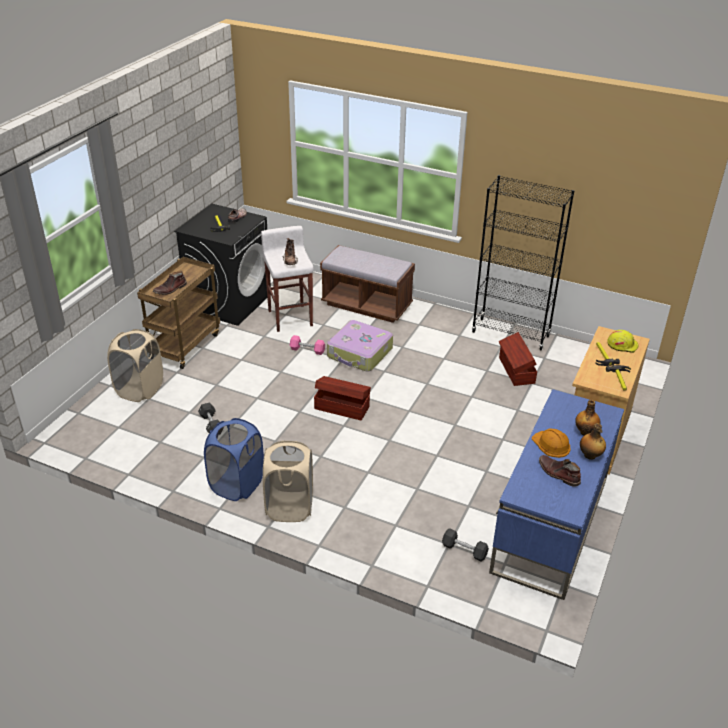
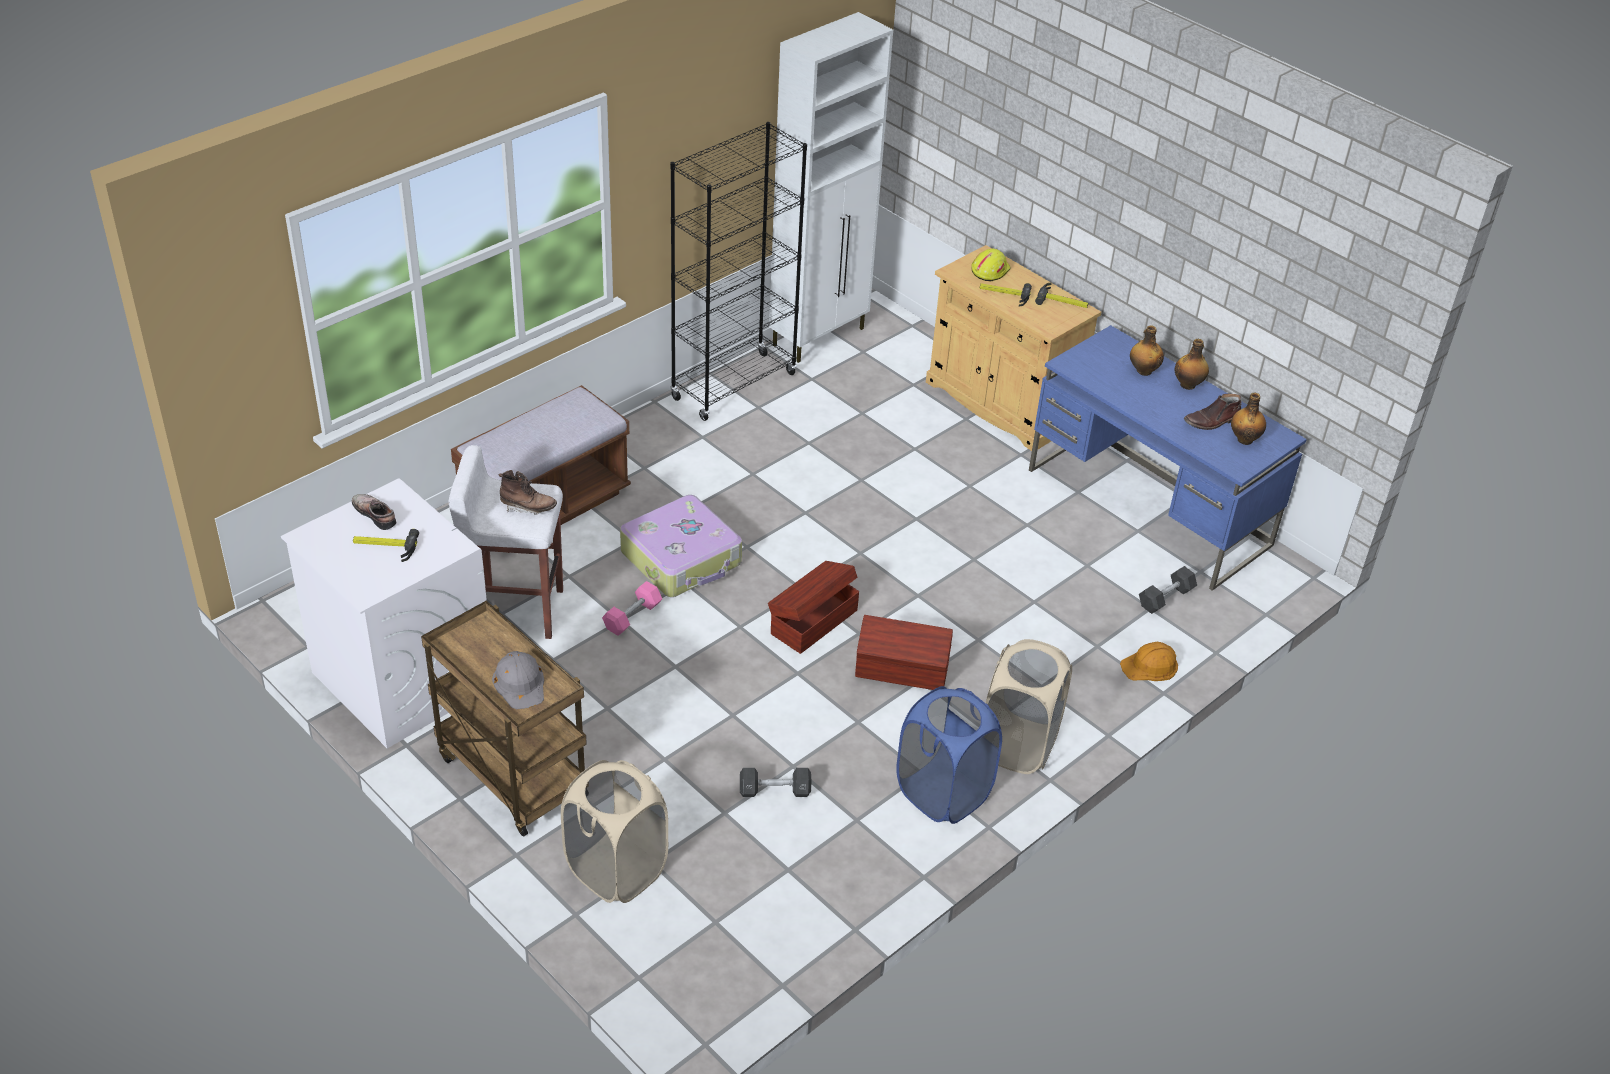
camera: 70 degrees left, 5 degrees up
brown boot [153,271,187,295] -> grey hard hat [492,651,544,710]
black washing machine [174,204,271,326] -> white washing machine [281,478,487,748]
brown storage box [499,332,537,386] -> brown storage box moved to [855,615,953,690]
orange hard hat [532,428,571,458] -> orange hard hat moved to [1120,642,1178,681]
none -> white cabinet [769,12,893,363]
none -> bottle [1231,393,1266,445]

